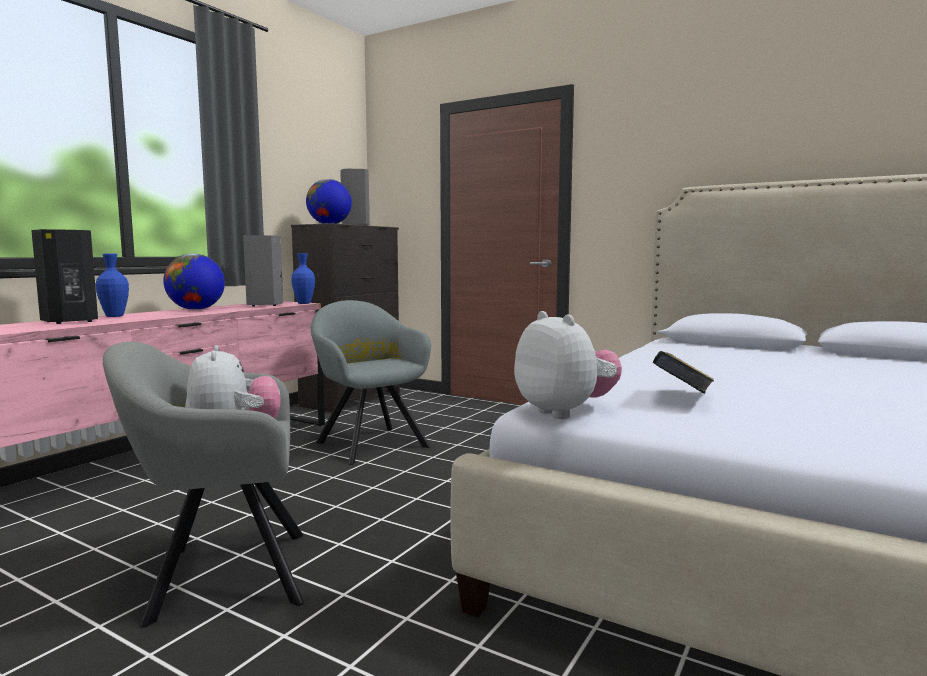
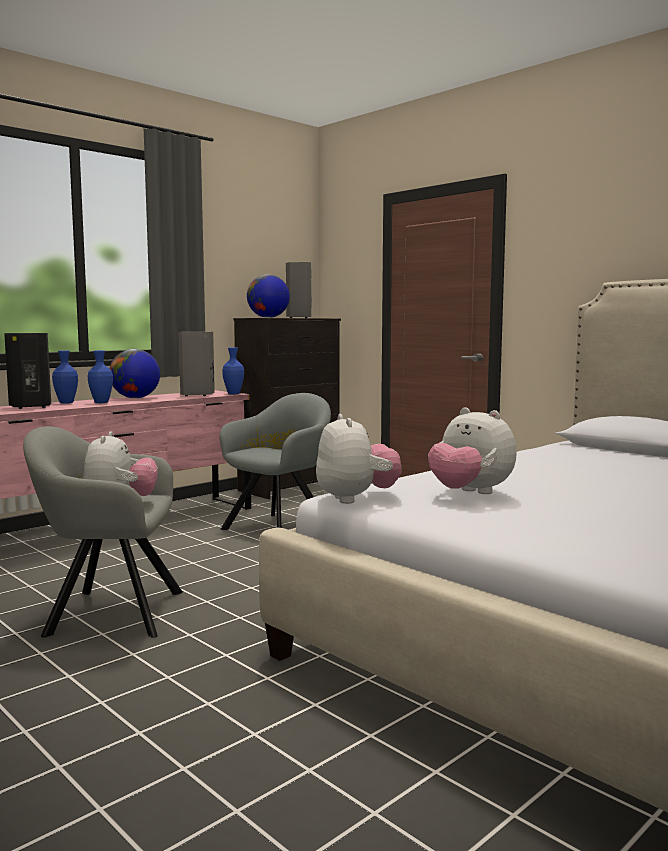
camera: 15 degrees right, 0 degrees up
grey armchair [311,300,431,465] -> grey armchair turned 60 degrees clockwise [219,393,331,530]
book [653,351,714,394] -> plush toy [428,407,517,494]
none -> blue vase [88,350,113,403]

